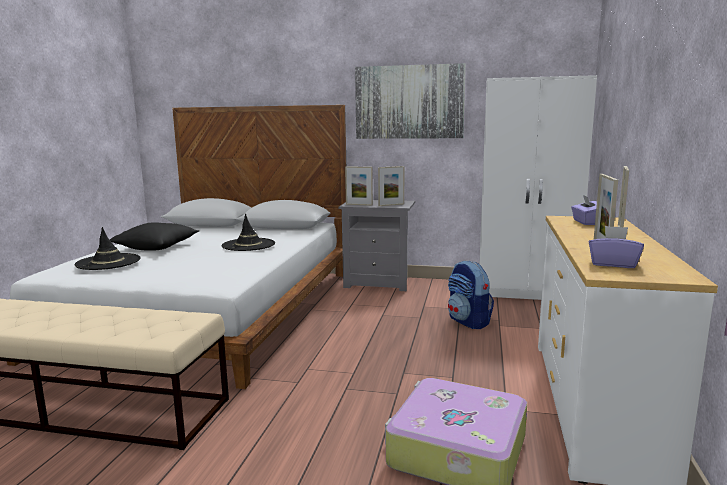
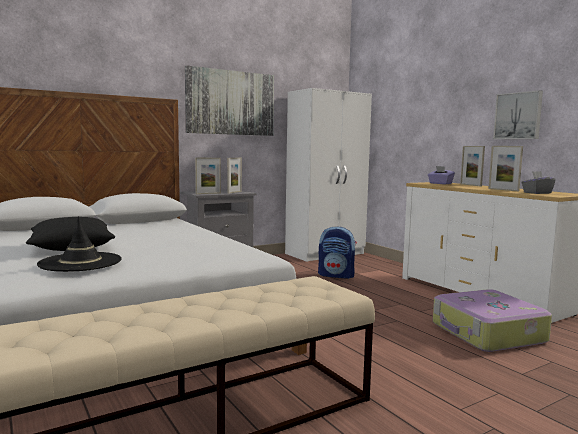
camera: 45 degrees left, 5 degrees down
black hat [222,214,275,251] -> none
purple tissue box [589,226,644,268] -> grey tissue box [521,171,556,194]
none -> picture [493,90,543,139]

